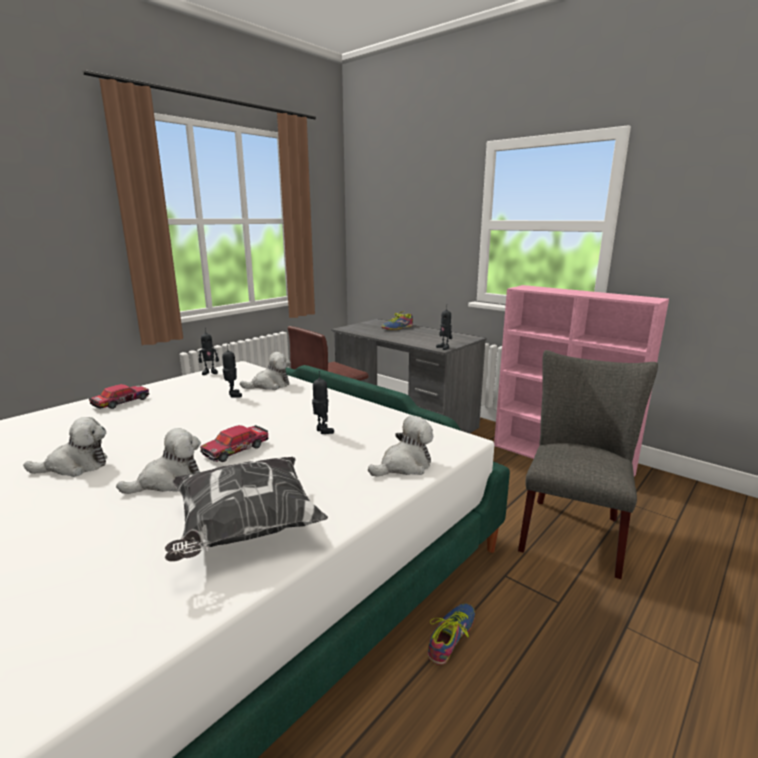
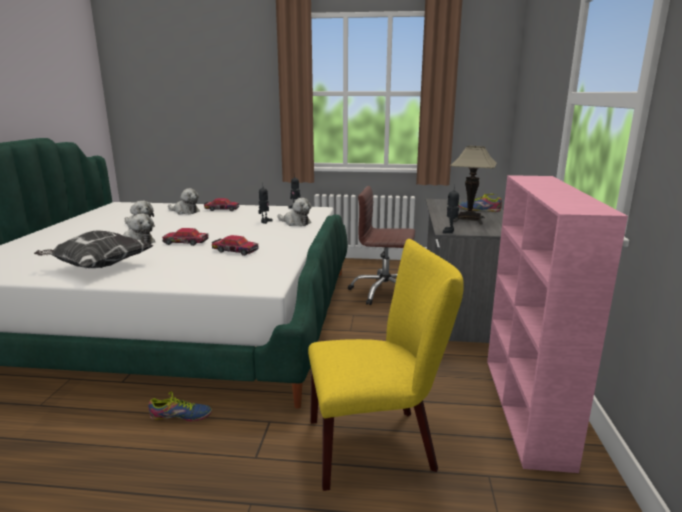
camera: 55 degrees right, 0 degrees up
toy robot [312,371,334,434] -> toy car [211,235,259,256]
plush toy [368,416,433,477] -> plush toy moved to [168,188,200,214]
grey chair [518,350,658,579] -> yellow chair [308,239,464,491]
none -> table lamp [450,146,497,224]

